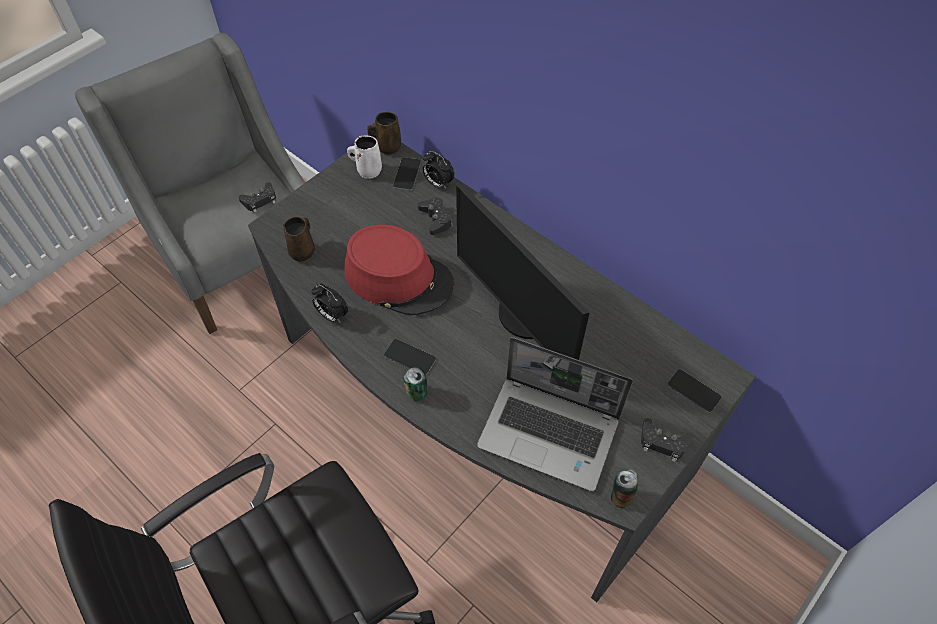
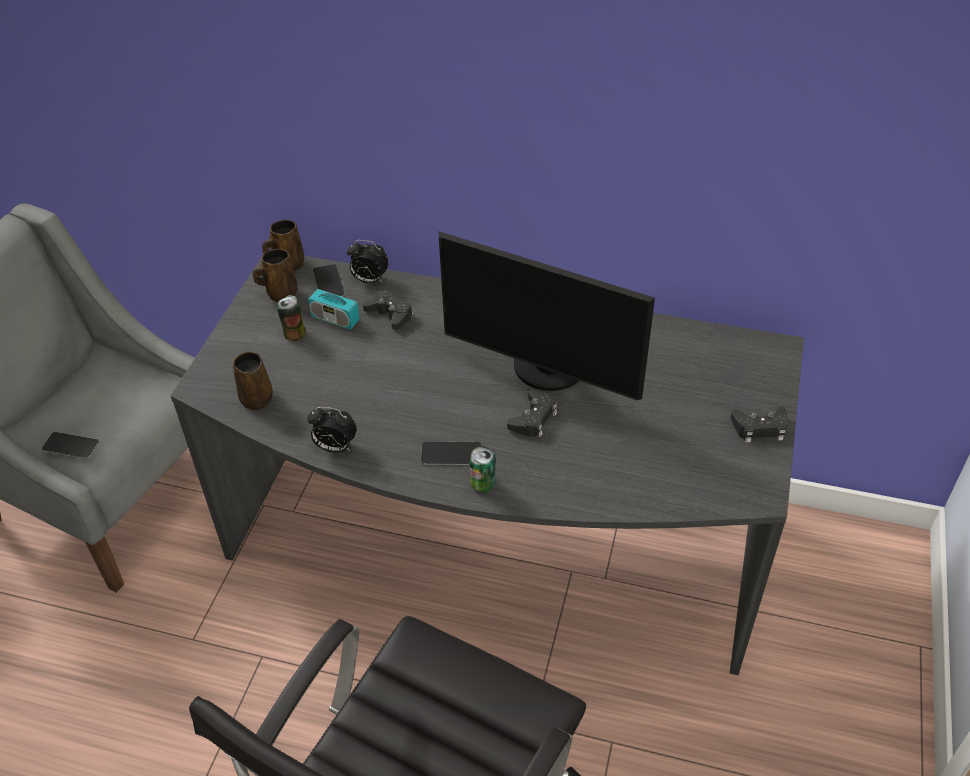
camera: 25 degrees left, 10 degrees down
black game controller [238,182,276,213] -> black game controller moved to [507,389,557,437]
red hat [344,224,455,315] -> none
white mug [347,136,382,179] -> brown mug [253,249,297,302]
laptop [477,337,633,491] -> none
can [611,469,638,508] -> can moved to [277,295,306,341]
phone [667,369,722,413] -> phone moved to [42,432,99,459]
none -> radio [308,263,360,330]

